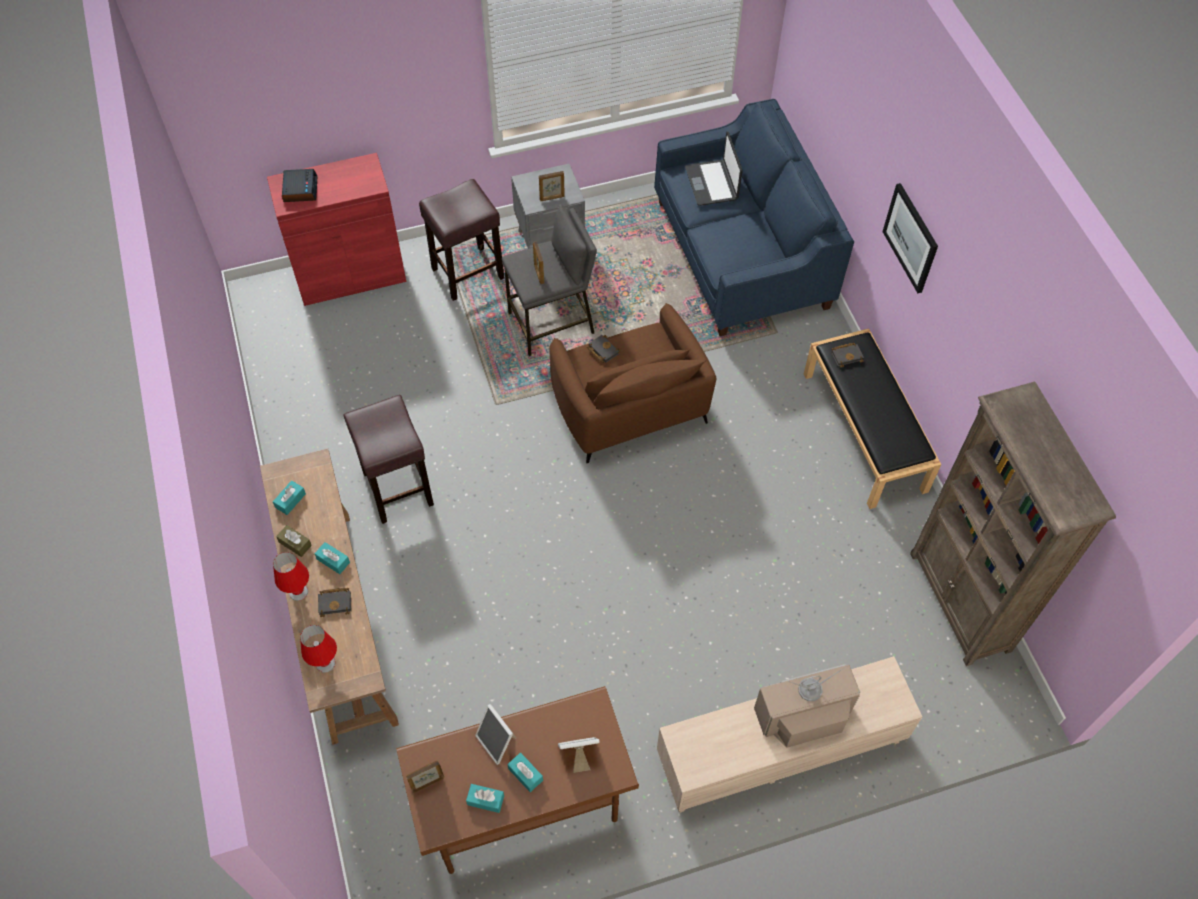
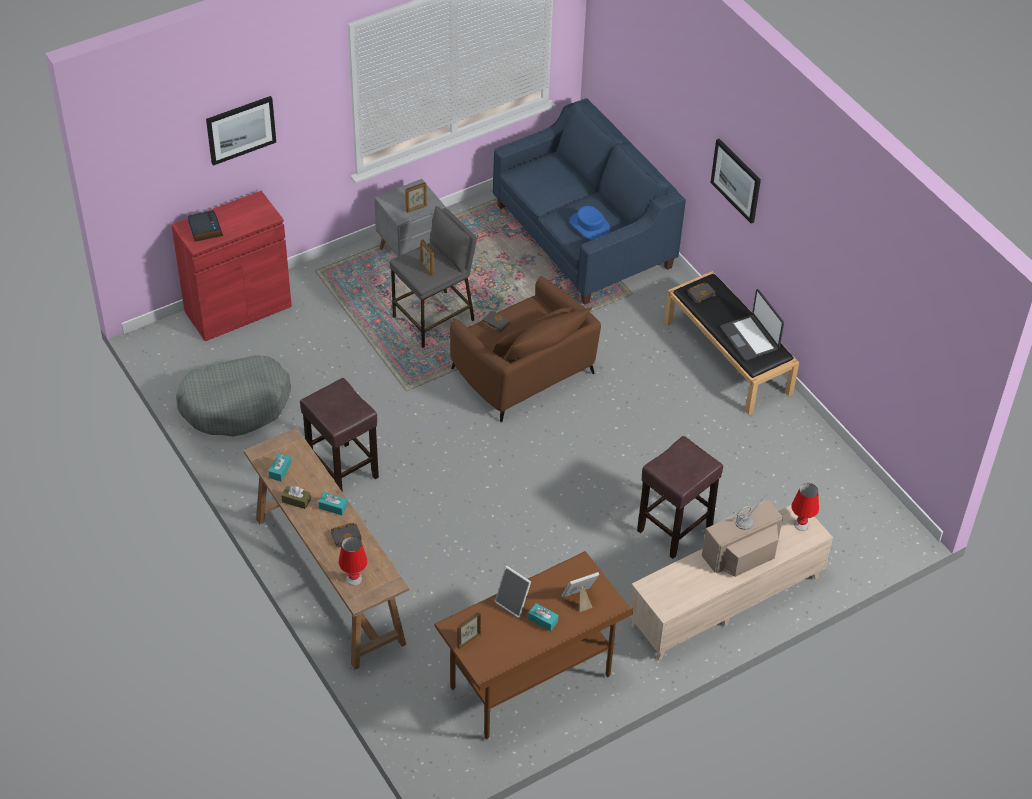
camera: 15 degrees left, 10 degrees down
red table lamp [273,552,309,601] -> red table lamp moved to [791,483,819,531]
brown stool [419,179,504,301] -> brown stool moved to [637,436,723,559]
turquoise tissue box [466,784,504,813] -> none
laptop [685,131,743,206] -> laptop moved to [720,289,784,361]
brown bookcase [910,382,1116,666] -> none
none -> grey dog bed [176,355,291,436]
none -> picture [206,96,276,166]
none -> blue hat [570,206,610,240]

